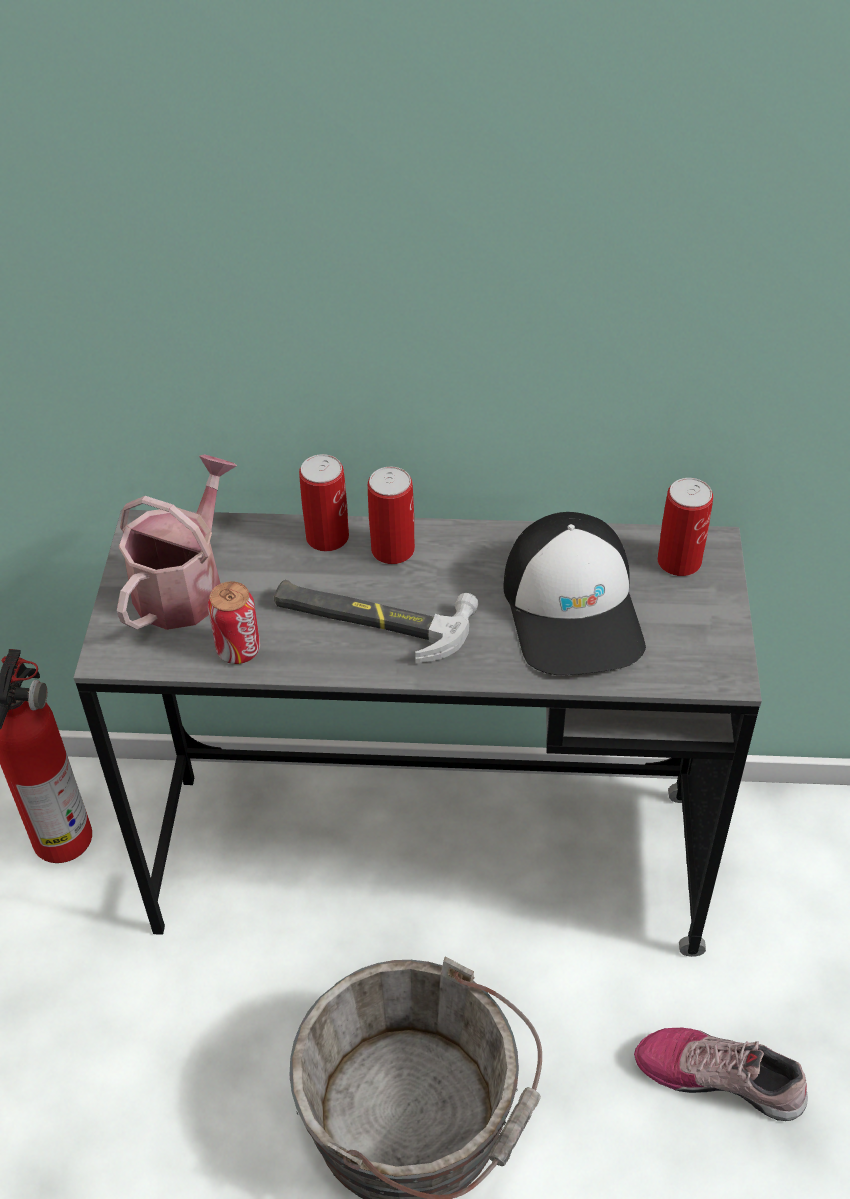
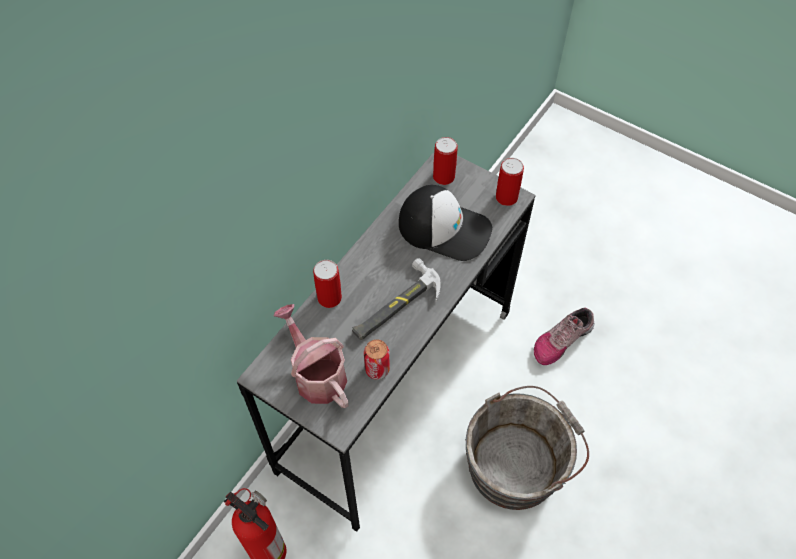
camera: 60 degrees left, 10 degrees up
can [368,467,415,564] -> can moved to [496,158,524,206]

